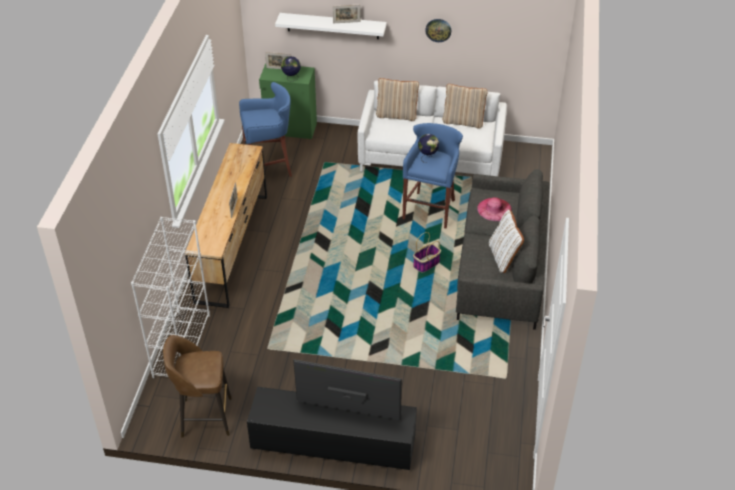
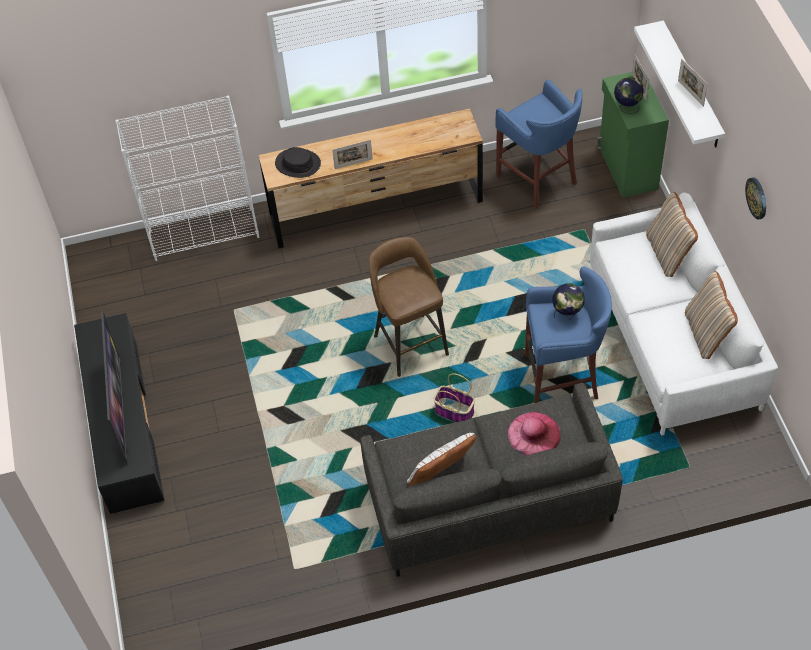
camera: 70 degrees right, 10 degrees up
brown stool [163,335,232,438] -> brown stool moved to [369,237,449,377]
none -> black hat [275,147,321,178]

